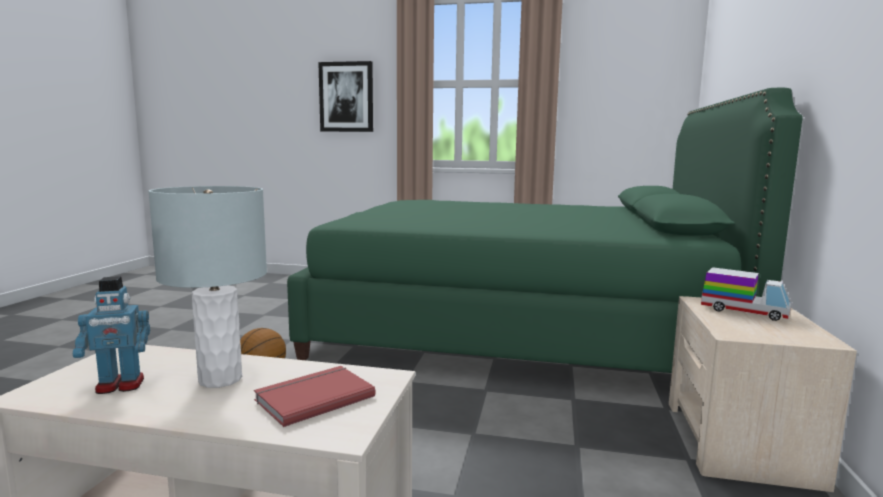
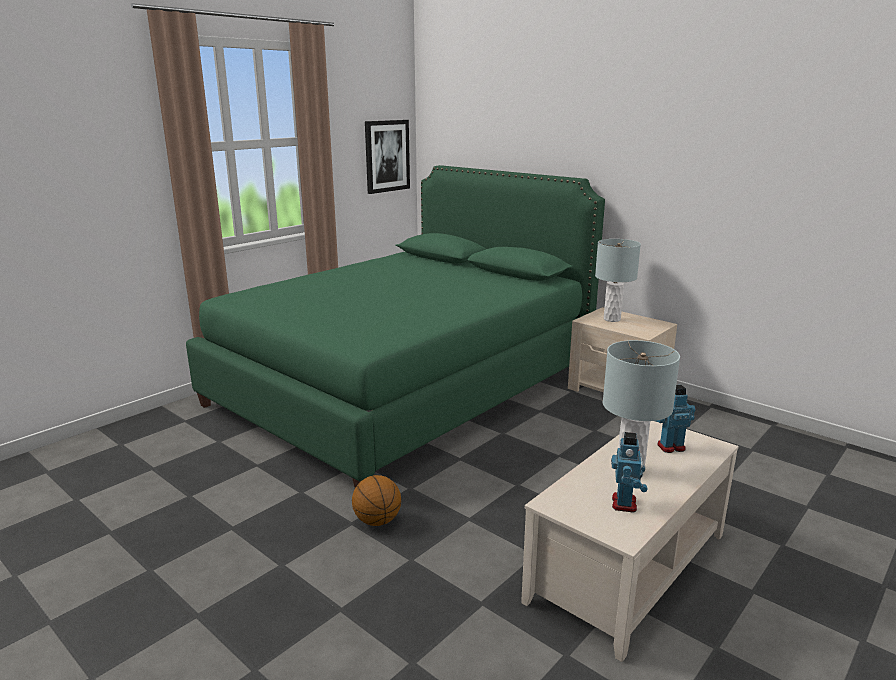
camera: 60 degrees left, 10 degrees up
red book [254,366,375,427] -> toy robot [655,385,696,453]
picture [318,61,373,132] -> picture moved to [365,120,410,194]
toy truck [701,267,791,321] -> grey table lamp [595,239,641,322]

